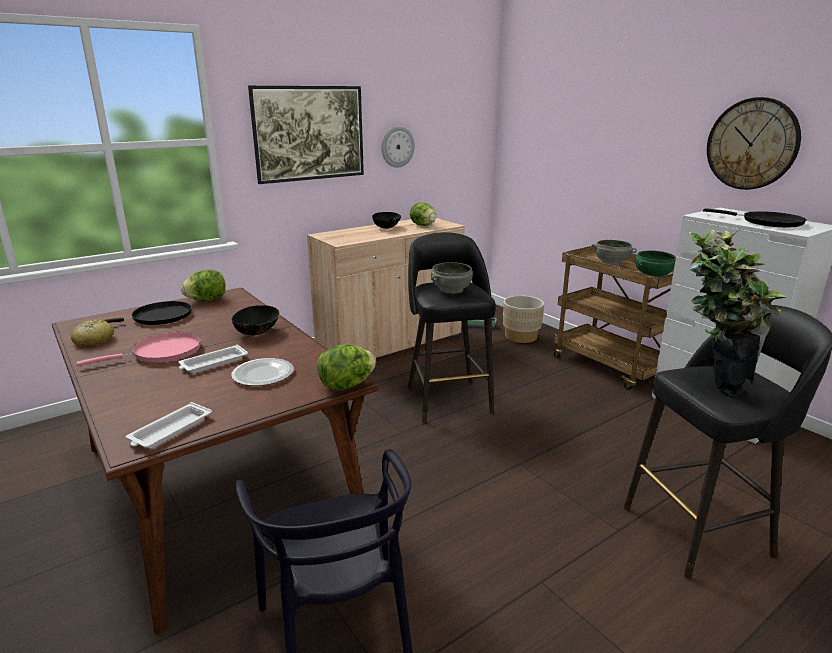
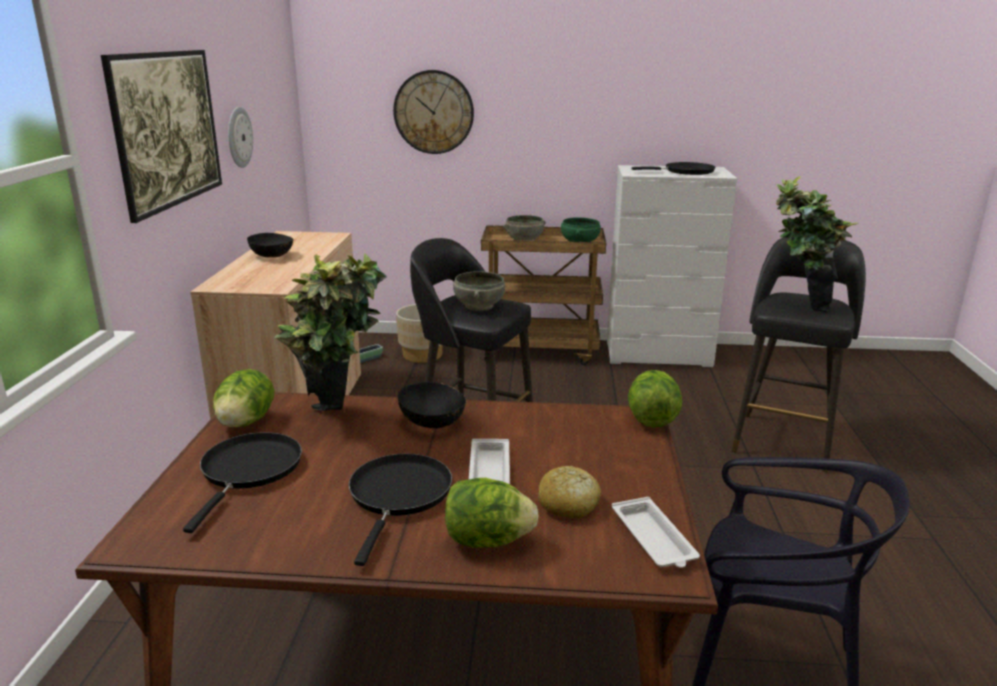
camera: 50 degrees left, 0 degrees up
bread [71,320,114,346] -> bread moved to [538,466,601,518]
pink frying pan [76,332,201,366] -> black frying pan [348,454,452,566]
plate [231,358,294,386] -> none
lettuce [410,202,436,226] -> lettuce moved to [445,478,539,547]
wall clock [707,97,801,190] -> wall clock moved to [393,70,474,154]
none -> potted plant [275,253,387,411]

